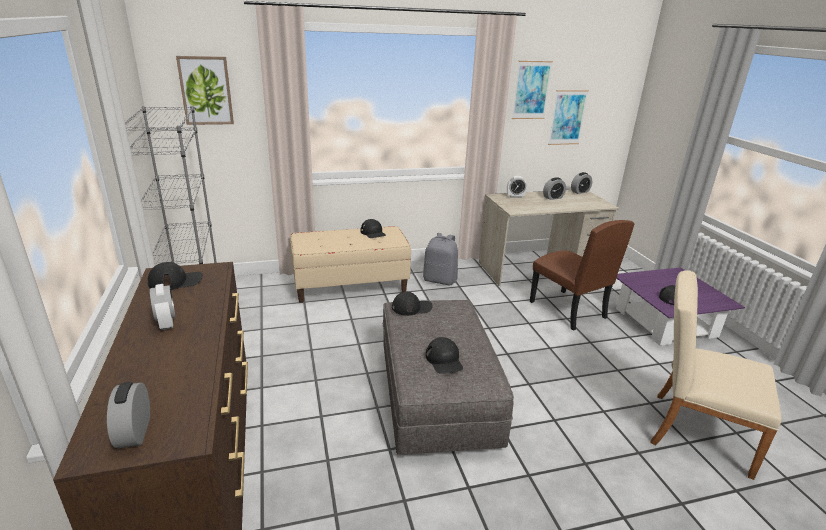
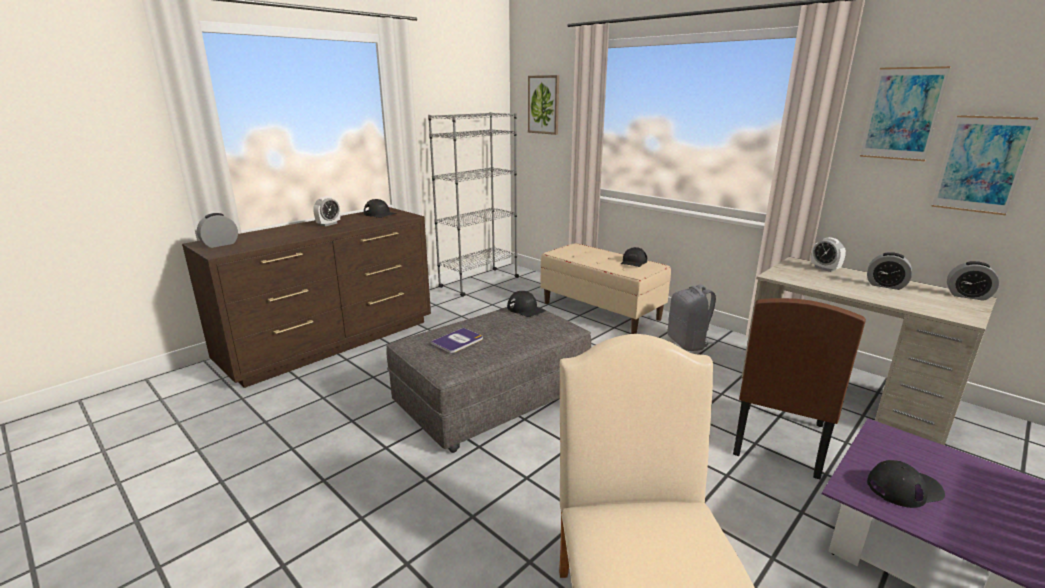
camera: 60 degrees right, 5 degrees down
black cap [426,337,463,373] -> book [431,328,483,353]

